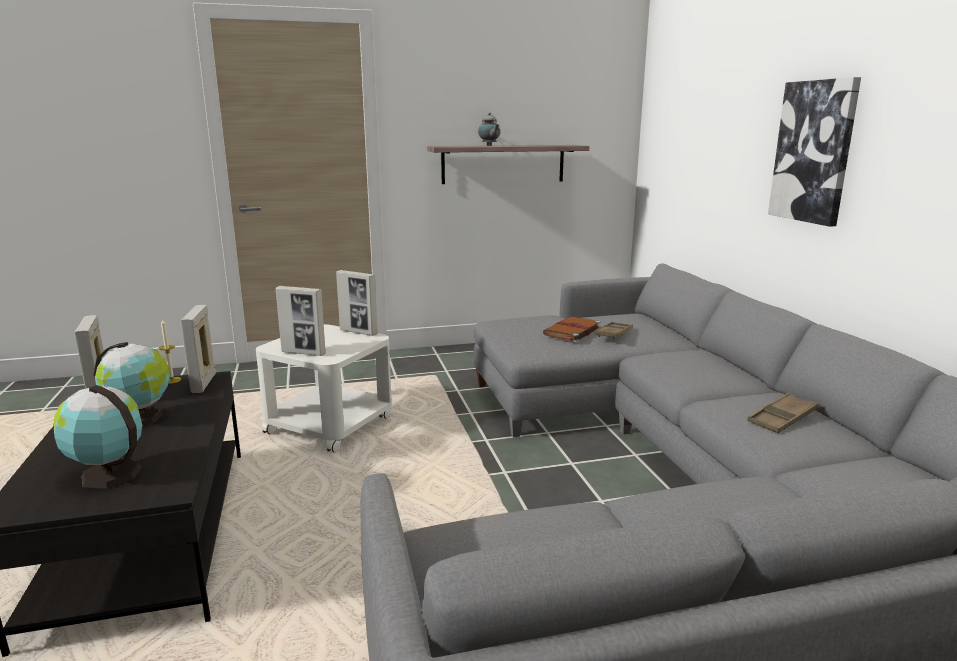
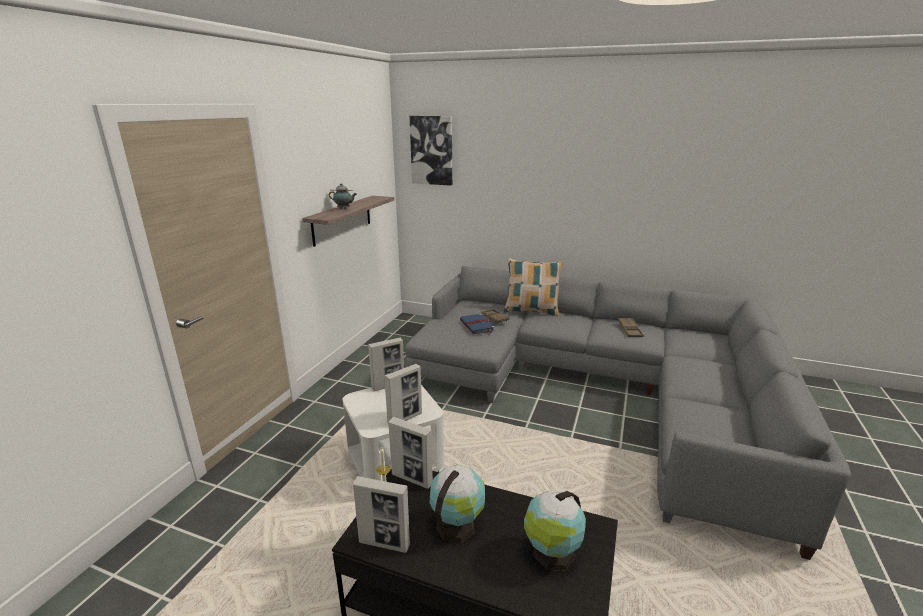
camera: 55 degrees left, 5 degrees up
brown book [543,316,601,342] -> blue book [460,314,495,334]
picture [768,77,861,227] -> picture moved to [410,116,452,186]
none -> pillow [504,258,563,316]

